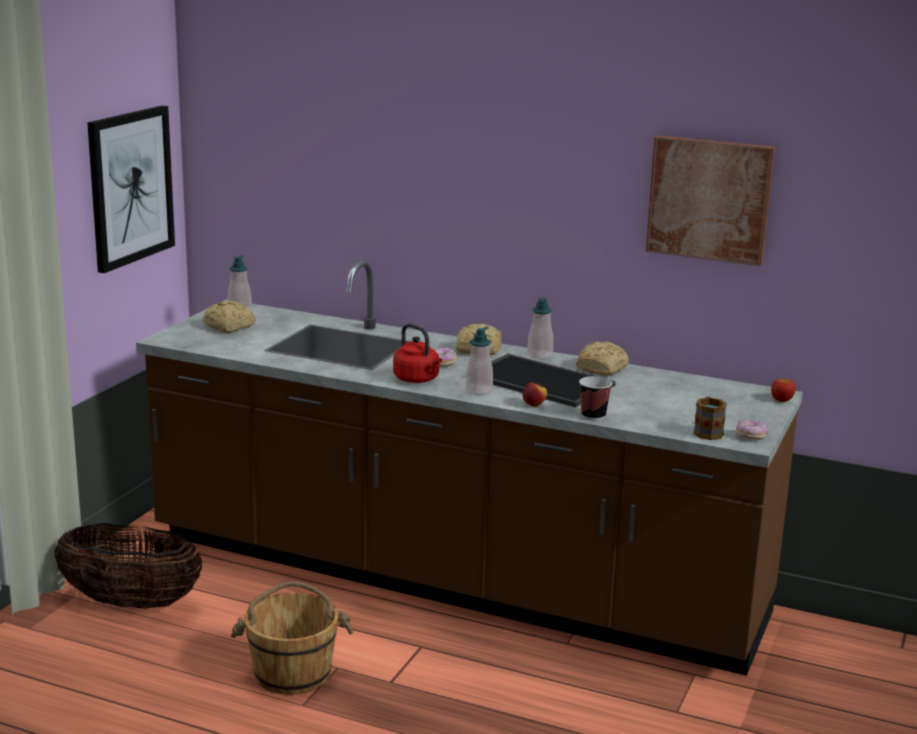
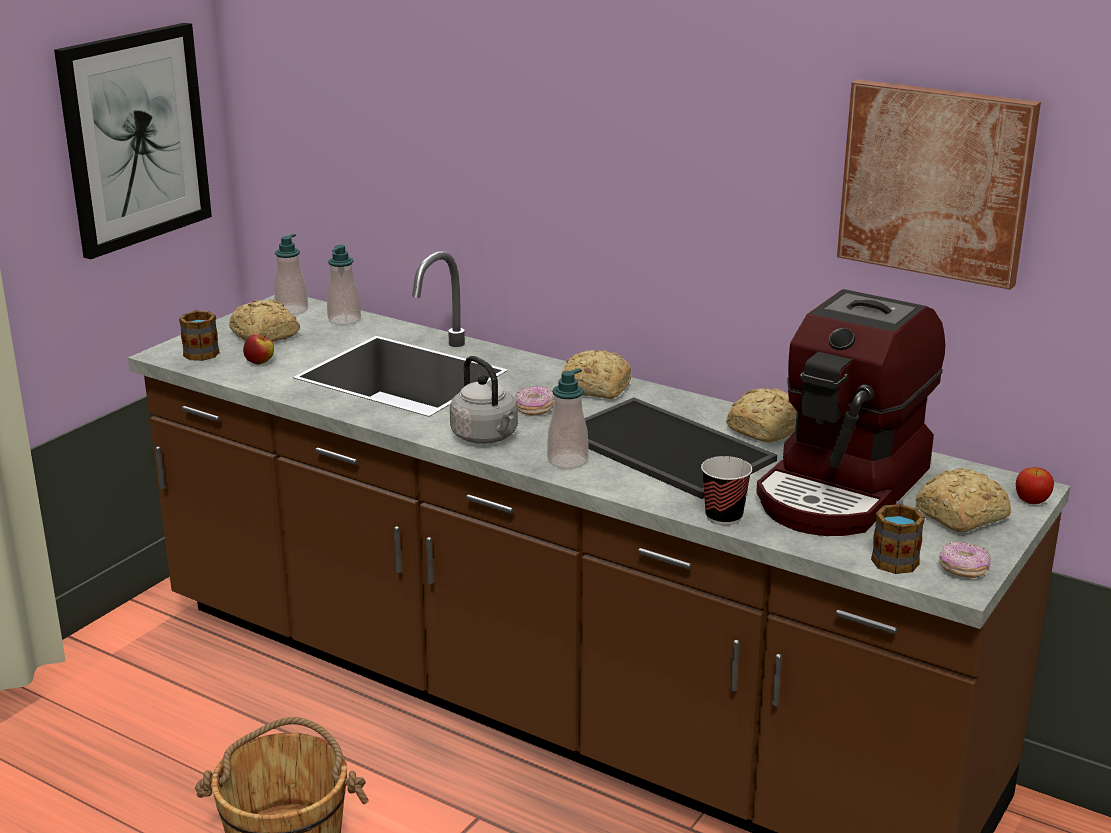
camera: 10 degrees right, 5 degrees up
basket [54,523,203,609] -> none
red kettle [393,323,442,383] -> grey kettle [450,356,518,444]
apple [522,382,547,407] -> apple moved to [243,334,274,365]
soap dispenser [527,297,553,359] -> soap dispenser moved to [327,245,361,325]
none -> mug [179,310,219,361]
none -> coffee machine [756,289,945,536]
none -> bread [915,468,1011,532]

